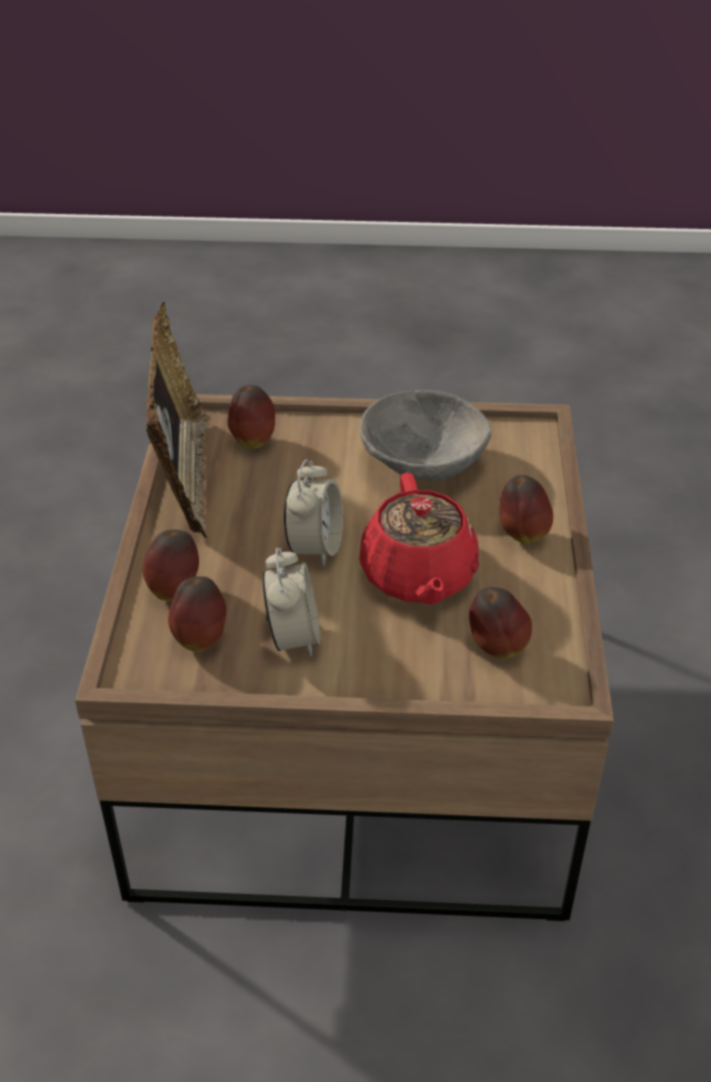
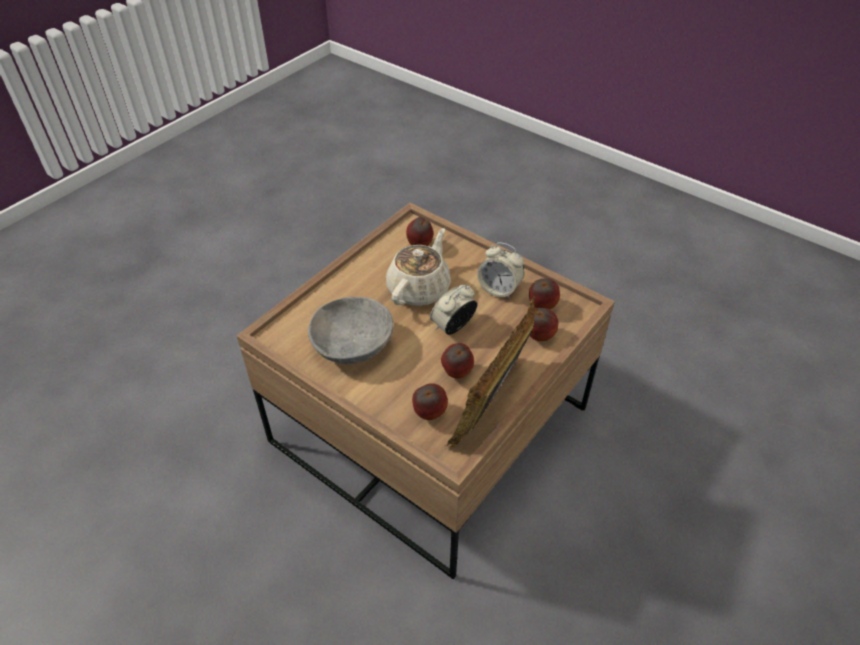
camera: 145 degrees left, 5 degrees up
alarm clock [262,548,321,657] -> alarm clock turned 90 degrees counterclockwise [477,242,524,299]
red teapot [359,472,479,605] -> beige teapot [386,228,451,306]
apple [499,475,553,544] -> apple moved to [441,343,474,379]

